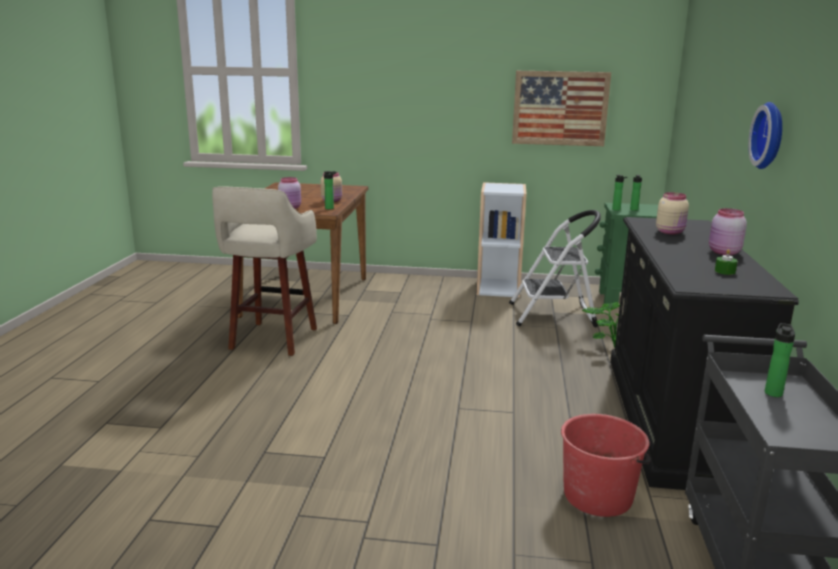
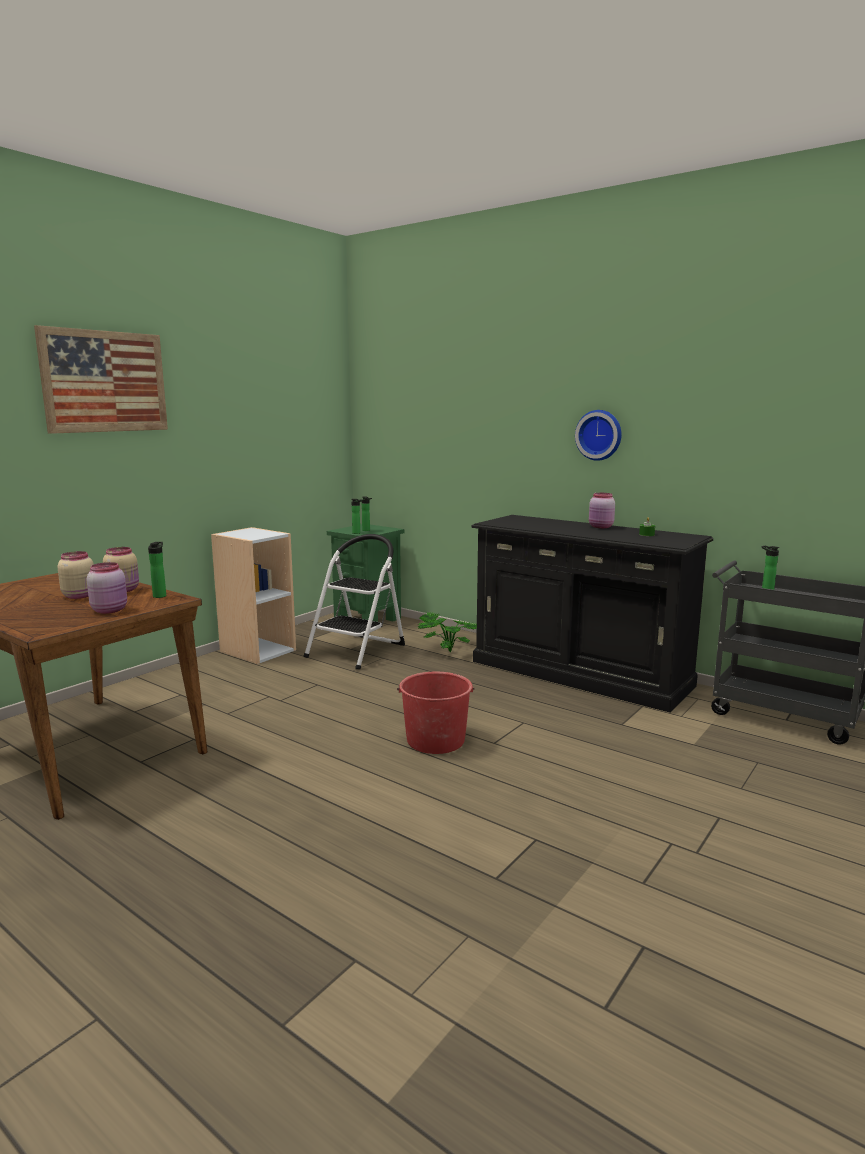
camera: 60 degrees left, 5 degrees down
beige stool [212,186,317,356] -> none
picture [512,71,611,146] -> picture moved to [34,325,168,434]
red bucket [561,414,651,517] -> red bucket moved to [397,672,474,754]
beige jar [656,192,689,234] -> beige jar moved to [58,551,94,599]

